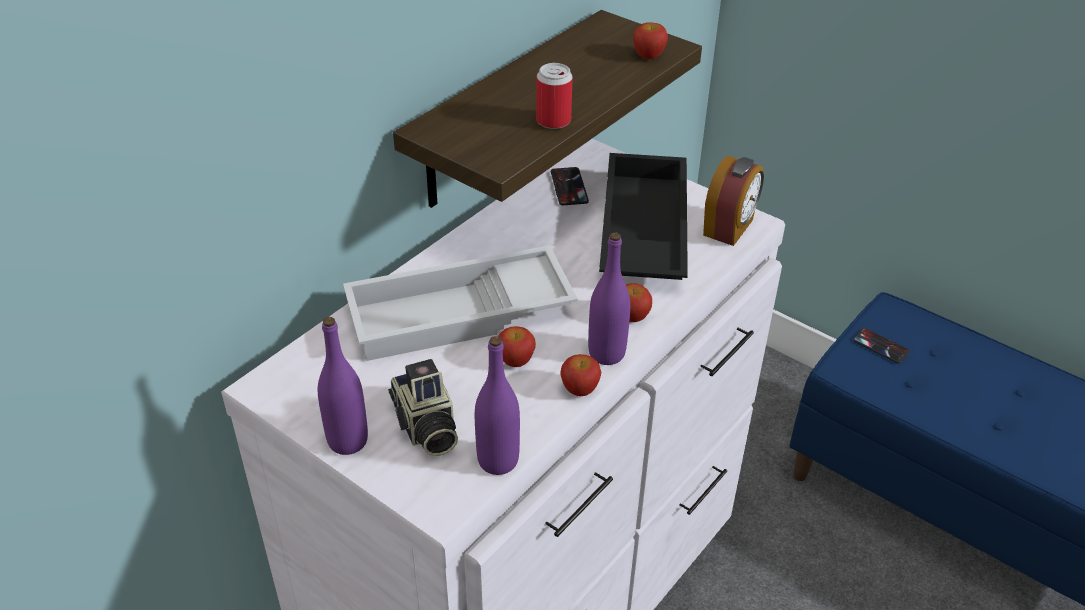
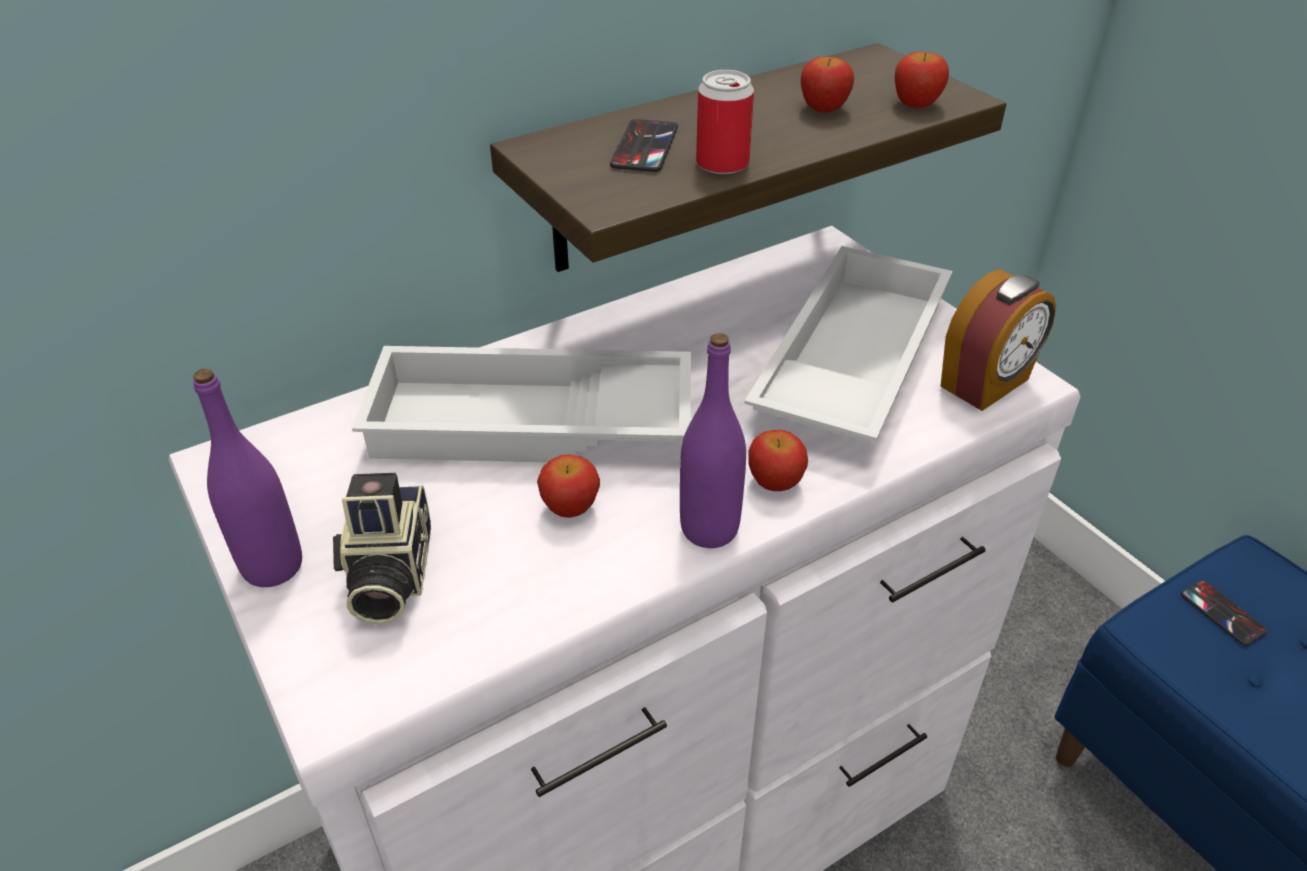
camera: 20 degrees right, 0 degrees up
purple bottle [475,336,520,475] -> none
phone [551,167,589,205] -> phone moved to [610,119,678,172]
apple [560,354,601,396] -> apple moved to [801,56,854,113]
black tray [599,153,688,280] -> white tray [744,246,953,443]

